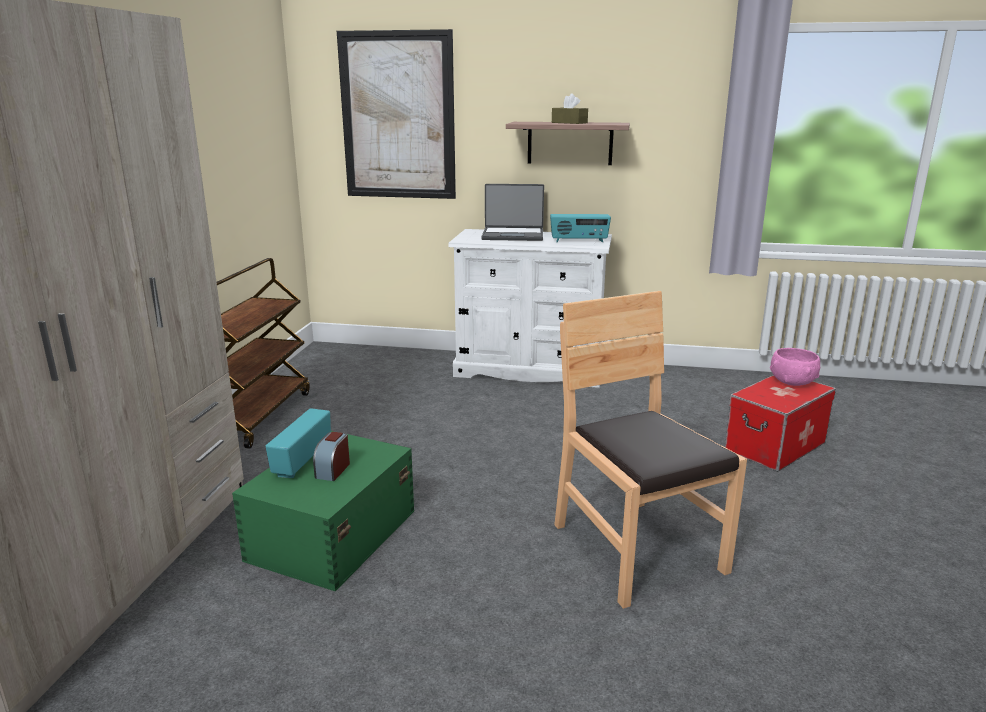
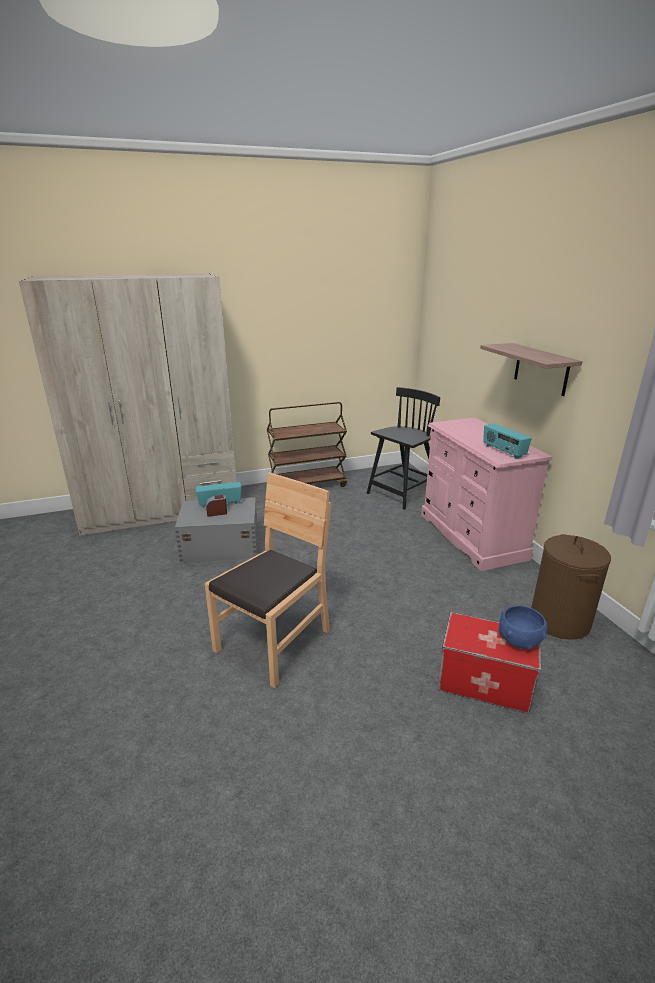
camera: 60 degrees right, 5 degrees up
green storage box [232,431,414,591] -> grey storage box [175,497,258,563]
picture [337,29,456,199] -> none
white dresser [448,229,612,388] -> pink dresser [421,418,552,571]
laptop [481,184,544,241] -> none
brown tissue box [552,93,588,124] -> none
pink bowl [770,348,820,386] -> blue bowl [498,605,547,649]
none -> black chair [367,387,440,510]
none -> brown laundry basket [531,534,611,640]

